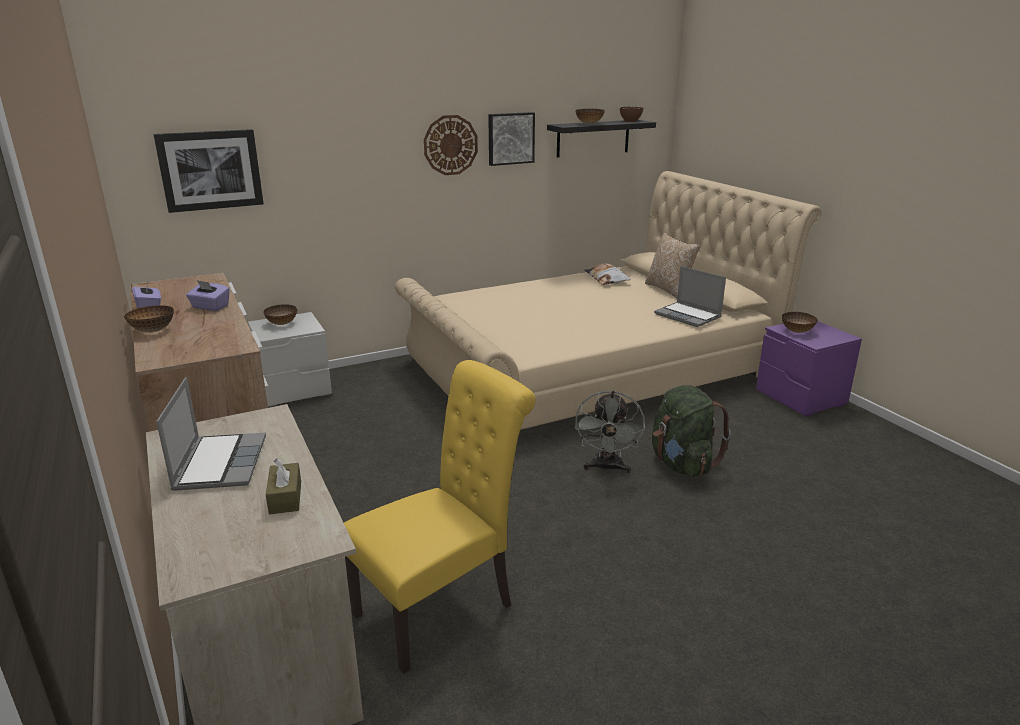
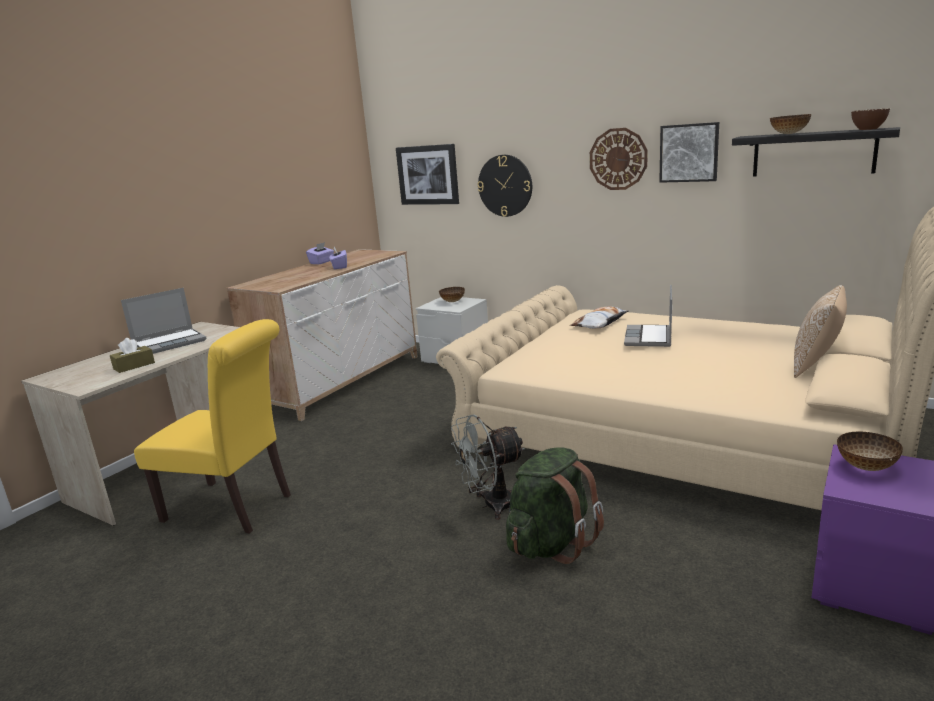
camera: 60 degrees right, 5 degrees down
bowl [124,305,174,333] -> none
pillow [585,263,630,285] -> pillow moved to [570,306,629,329]
laptop [654,266,726,327] -> laptop moved to [624,285,672,347]
none -> wall clock [477,155,532,217]

